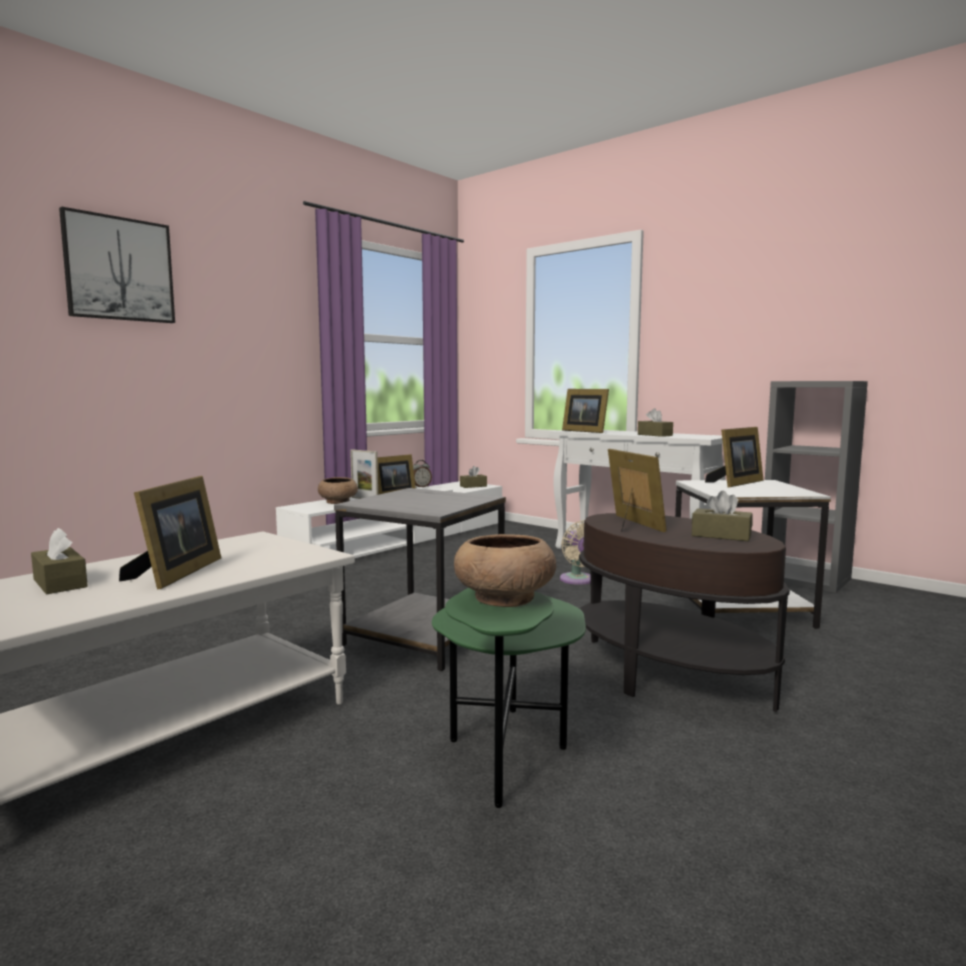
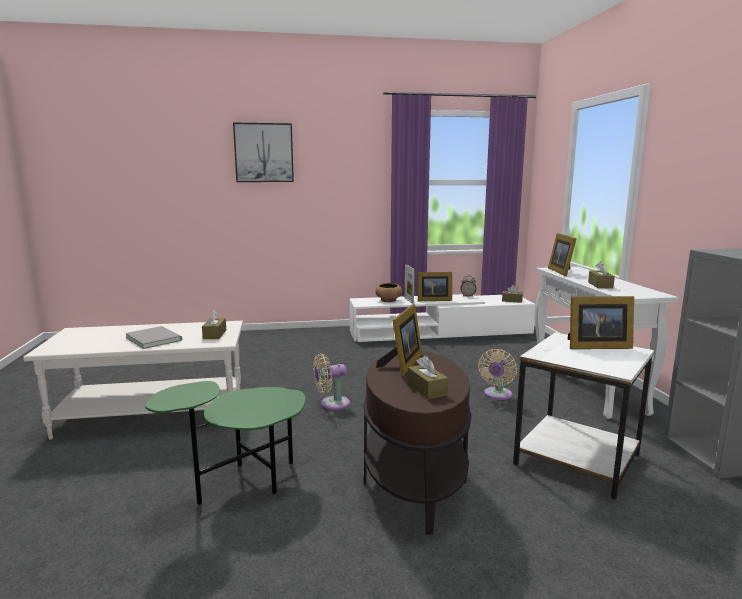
camera: 40 degrees right, 5 degrees up
brown tissue box [31,528,88,594] -> brown tissue box moved to [202,310,226,339]
picture frame [119,476,221,589] -> grey book [125,326,182,349]
grey side table [334,488,506,671] -> beige fan [313,354,350,410]
brown bowl [454,534,556,607] -> none

